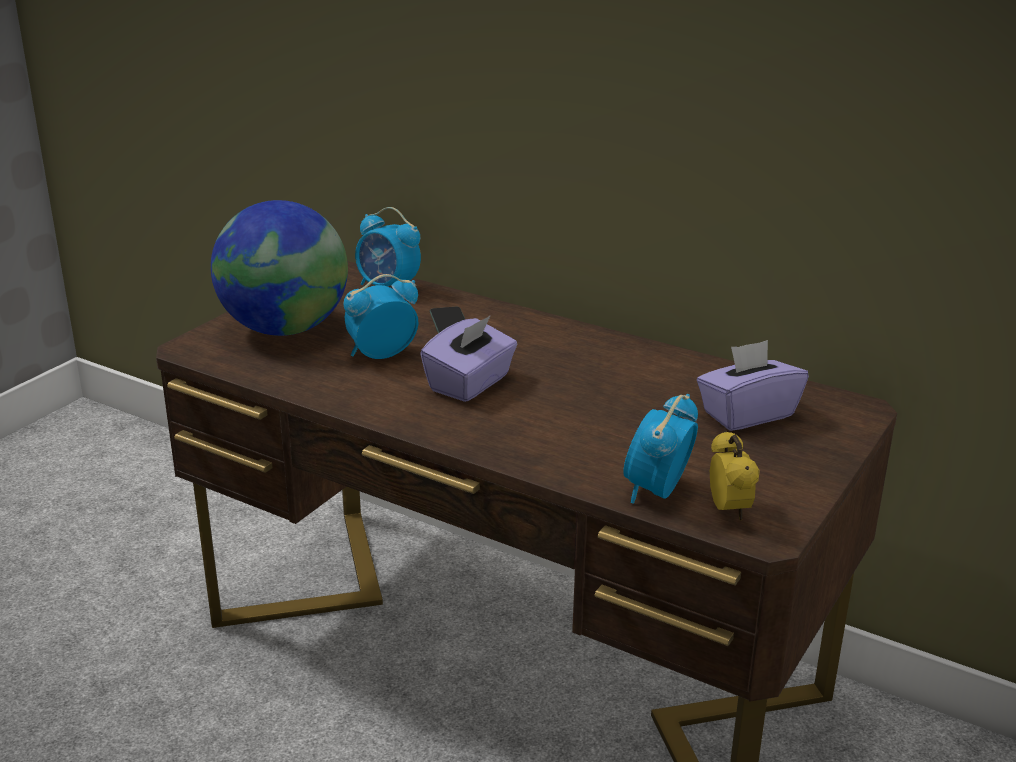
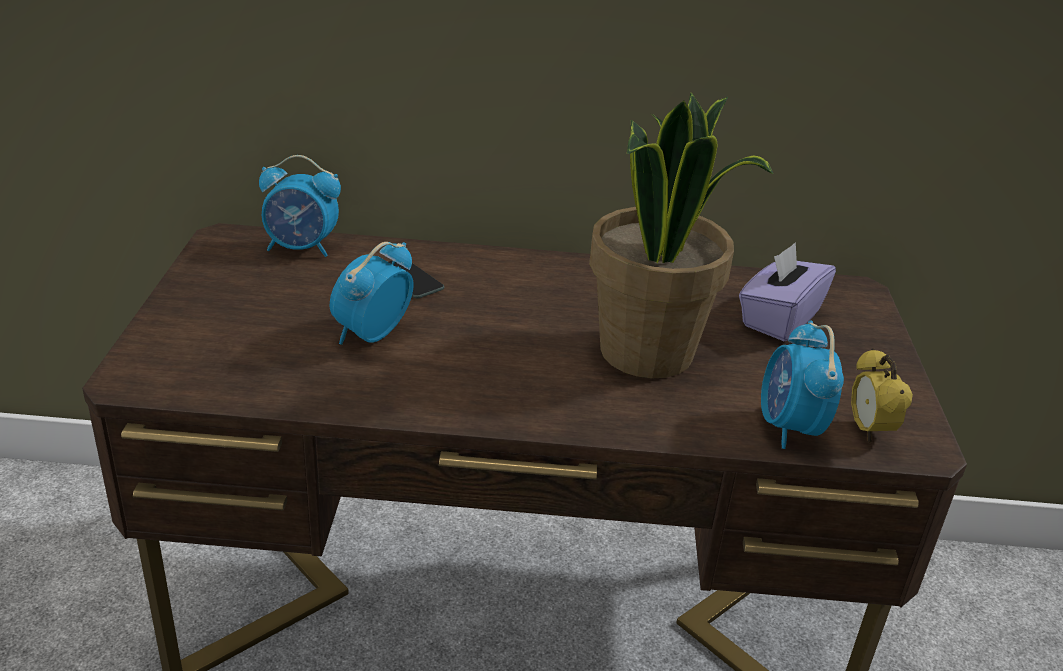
camera: 30 degrees left, 5 degrees up
globe [211,200,348,336] -> none
purple tissue box [420,315,517,402] -> none
alarm clock [710,431,760,520] -> alarm clock turned 150 degrees counterclockwise [851,348,913,443]
none -> potted plant [589,93,773,378]

